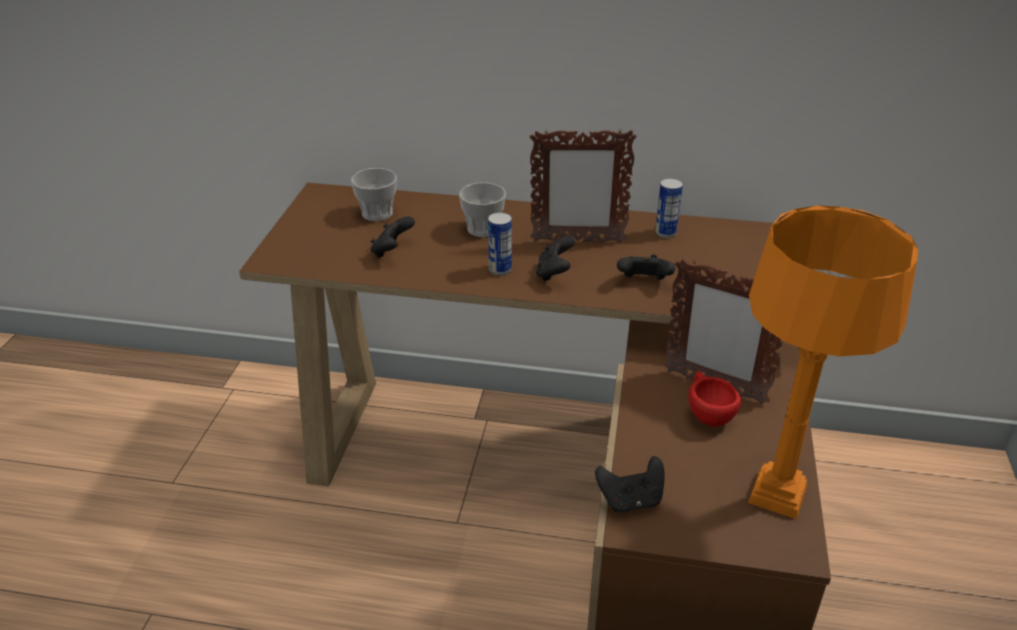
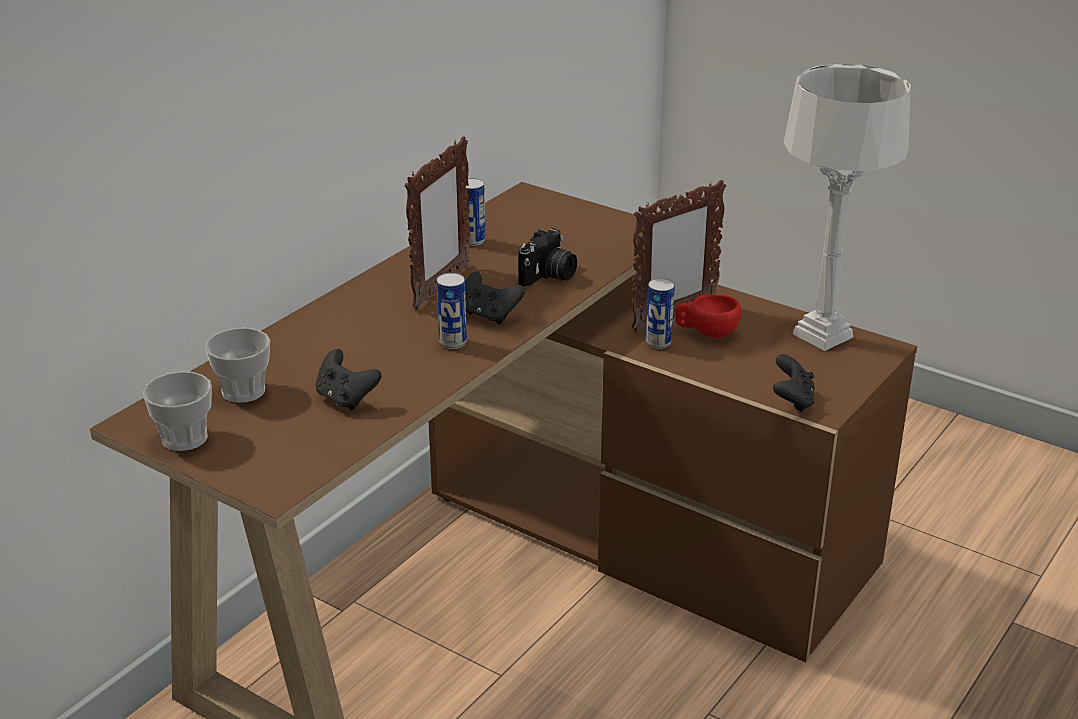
camera: 65 degrees left, 5 degrees down
cup [459,182,506,237] -> cup moved to [143,371,212,451]
black game controller [617,255,675,280] -> camera [518,228,577,287]
orange table lamp [748,205,918,519] -> grey table lamp [783,64,911,351]
none -> can [646,278,675,349]

